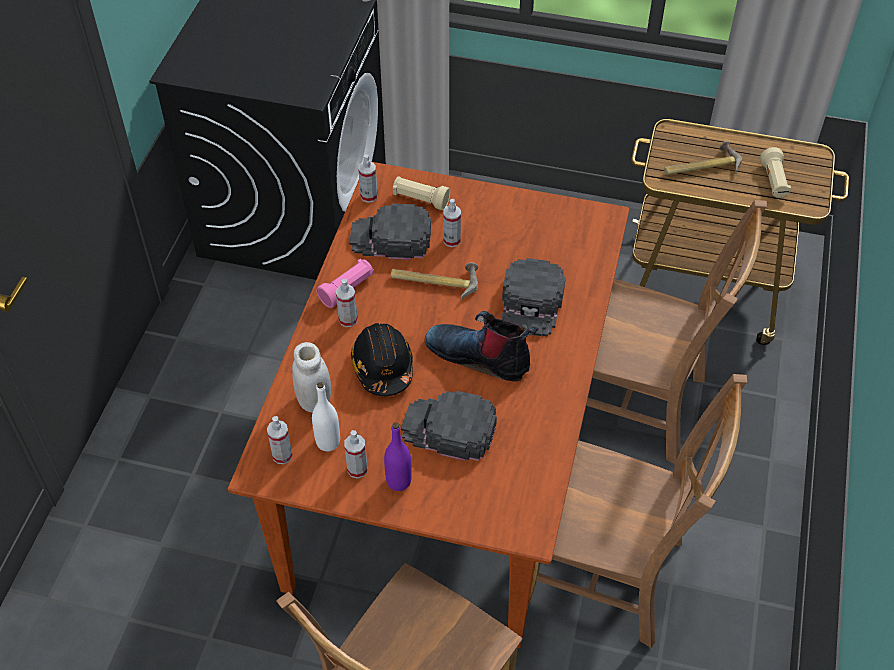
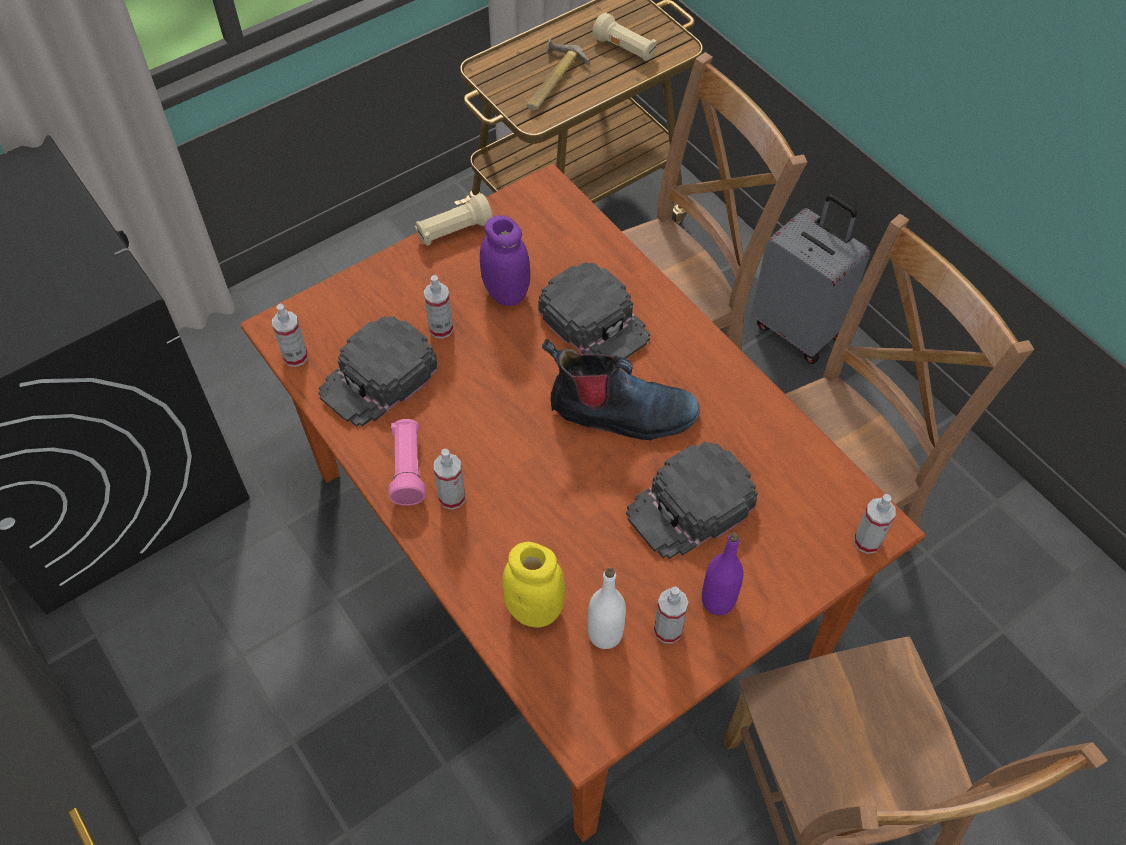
camera: 50 degrees left, 5 degrees up
spray bottle [267,416,293,464] -> spray bottle moved to [854,494,896,554]
white jar [292,342,331,413] -> yellow jar [502,542,565,628]
black hard hat [351,323,413,396] -> none
hammer [391,262,478,300] -> none
beige flashlight [393,176,450,210] -> beige flashlight moved to [415,193,493,246]
boot [425,311,538,381] -> boot turned 150 degrees counterclockwise [542,338,700,440]
none -> purple jar [480,215,530,306]
none -> grey suitcase [752,194,870,364]

